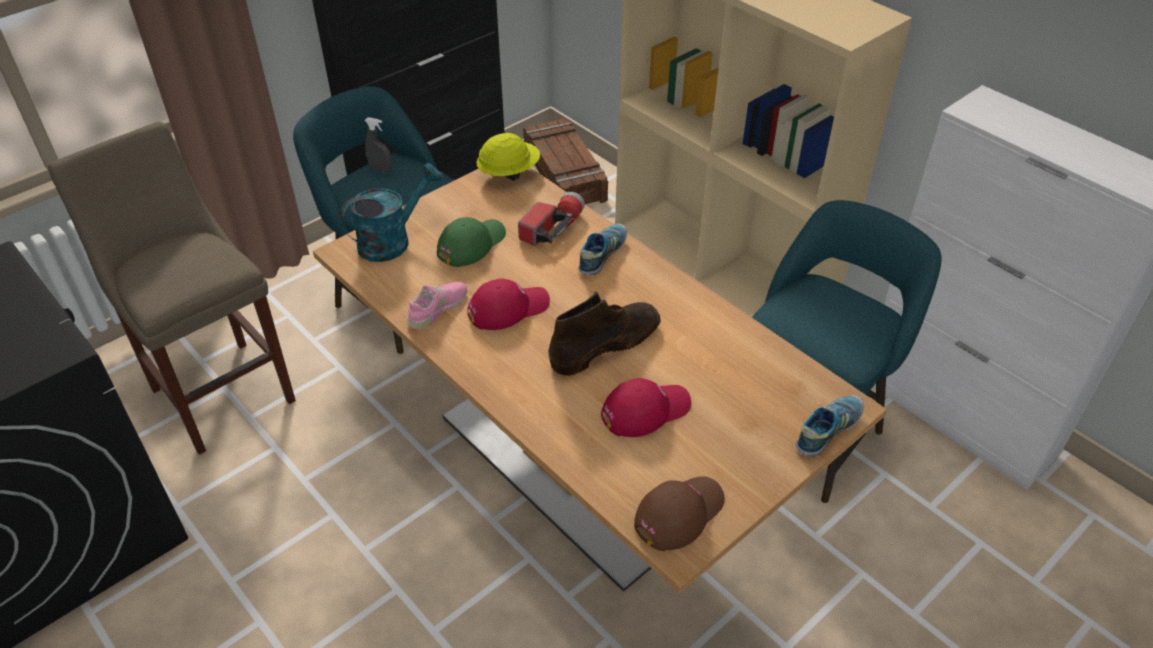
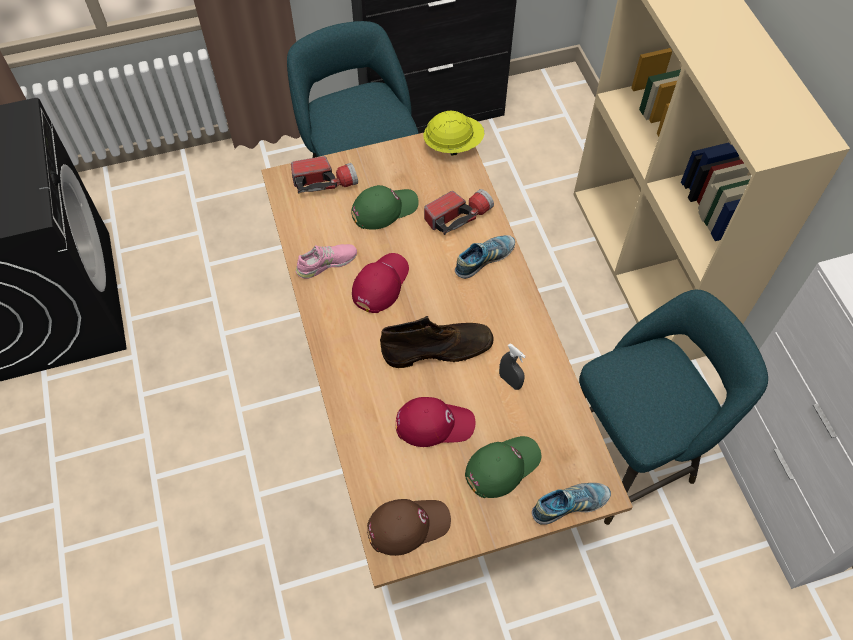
camera: 25 degrees right, 15 degrees up
beige stool [48,122,296,455] -> none
turquoise watering can [339,163,443,262] -> flashlight [291,156,358,194]
grey spray bottle [365,117,392,173] -> grey spray bottle moved to [499,344,526,390]
red cap [468,278,550,330] -> red cap turned 60 degrees counterclockwise [352,253,409,313]
crate [523,118,608,204] -> none
none -> green cap [465,436,541,498]

